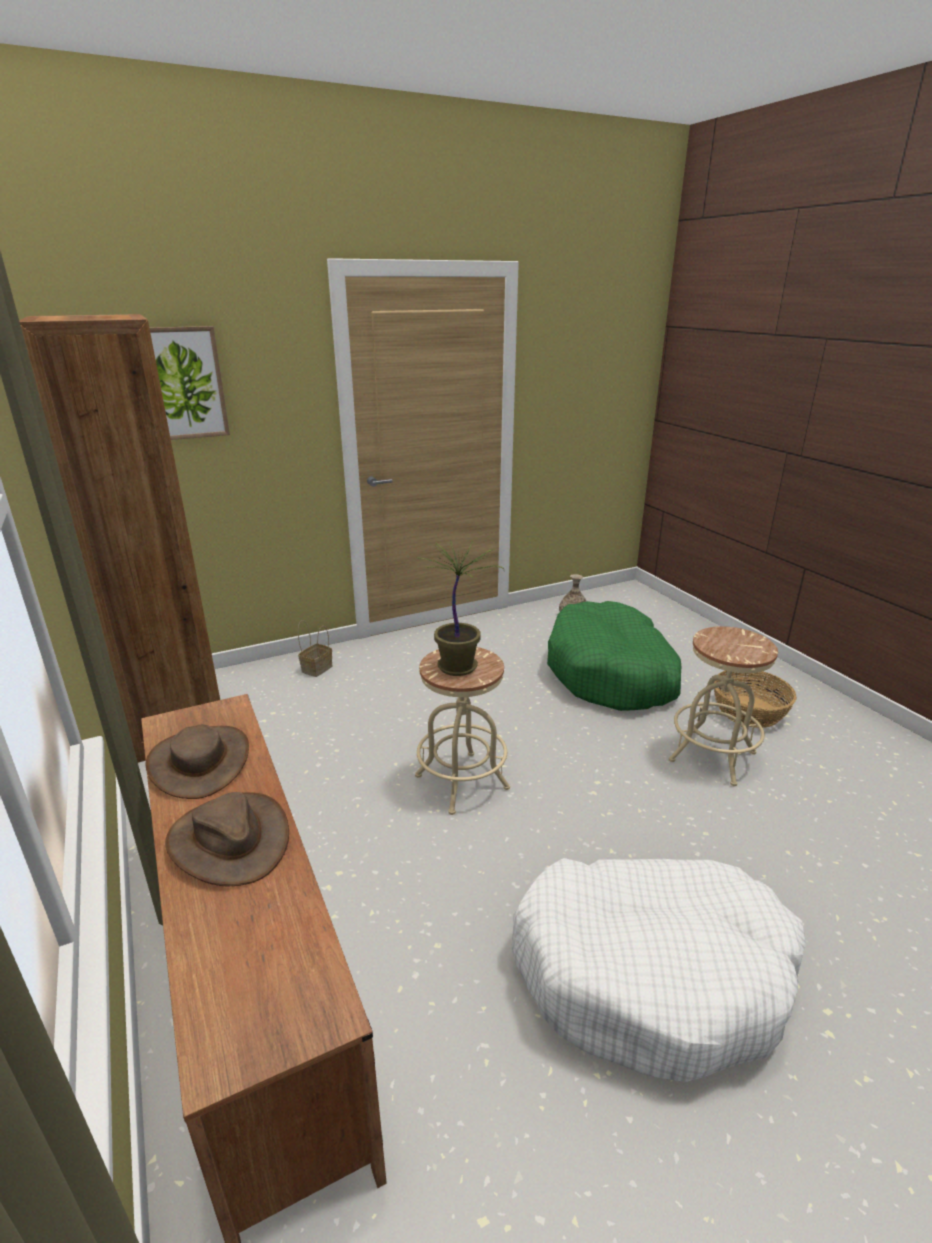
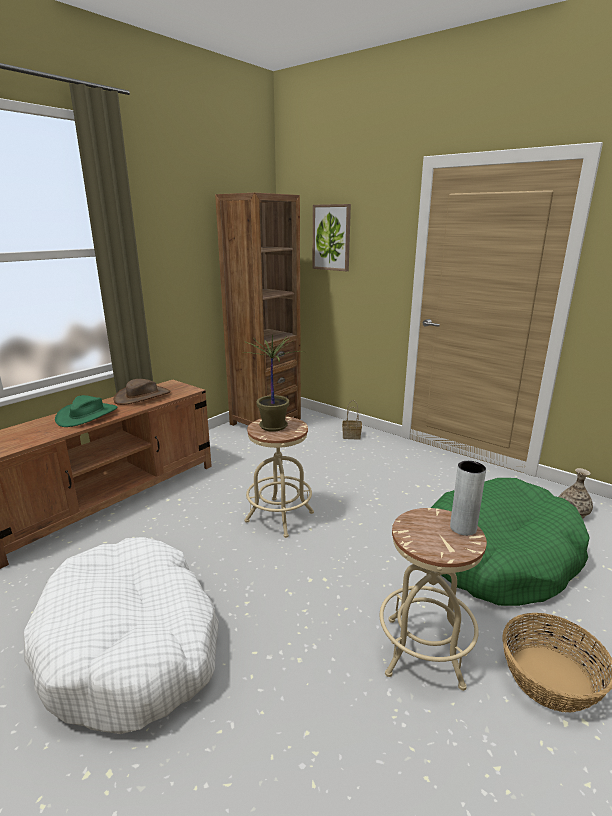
camera: 65 degrees right, 5 degrees down
brown hat [165,792,289,887] -> green hat [55,395,118,427]
none -> grey vase [450,461,486,536]

